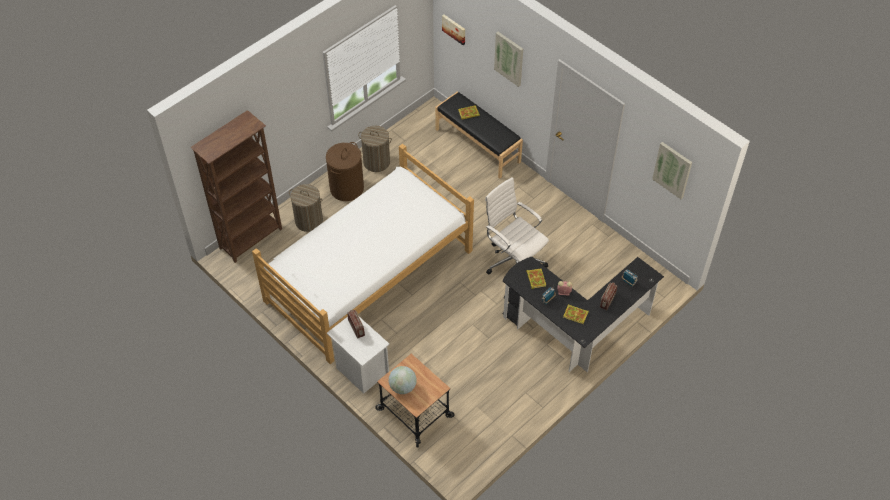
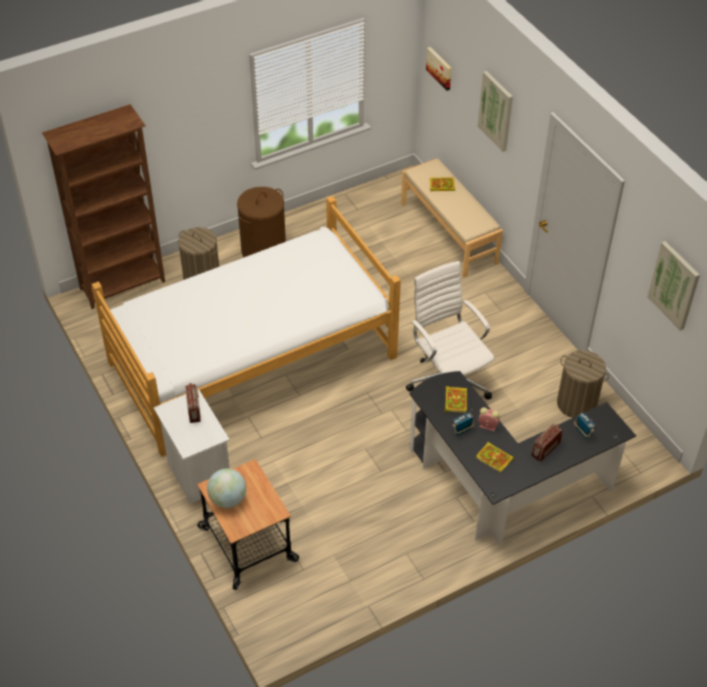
camera: 15 degrees right, 5 degrees down
laundry basket [358,126,392,172] -> laundry basket moved to [557,350,610,418]
black bench [435,92,523,179] -> beige bench [401,158,503,277]

